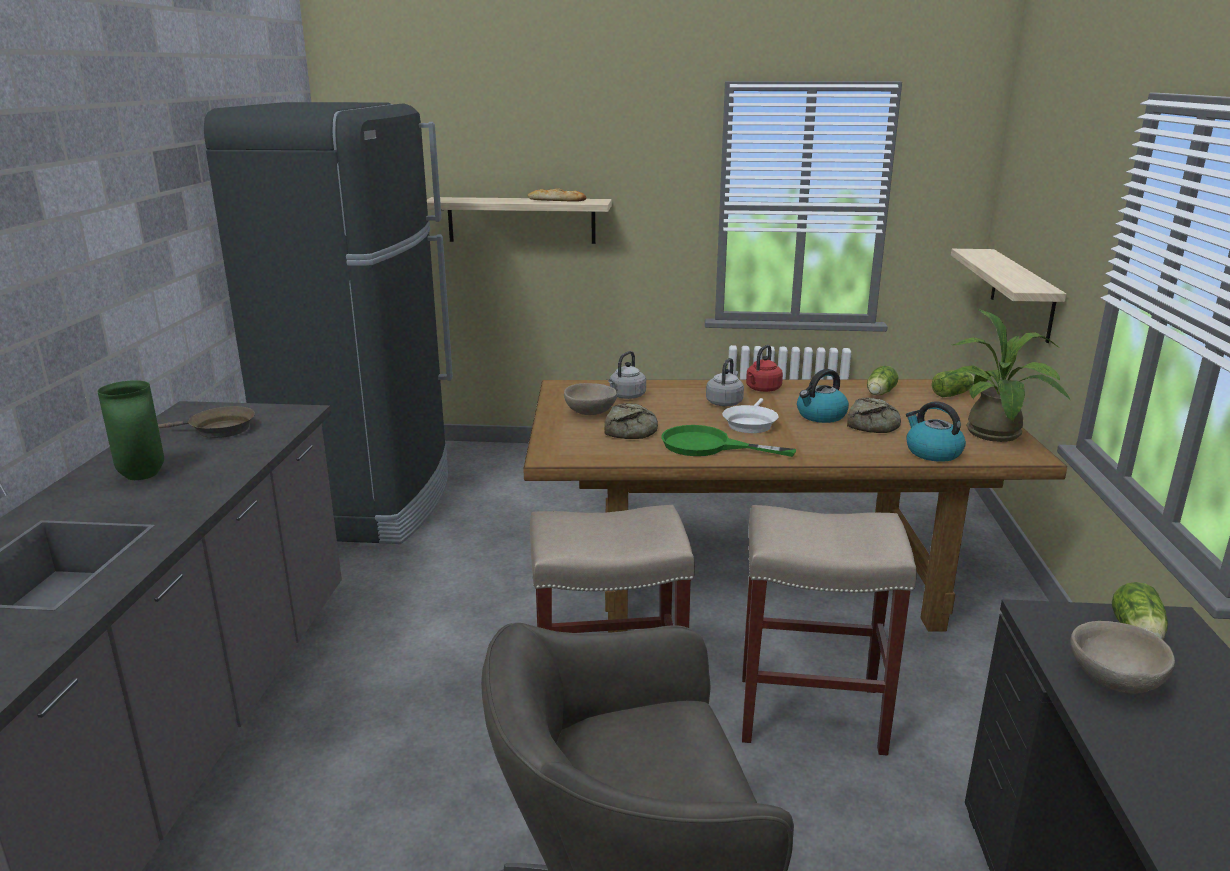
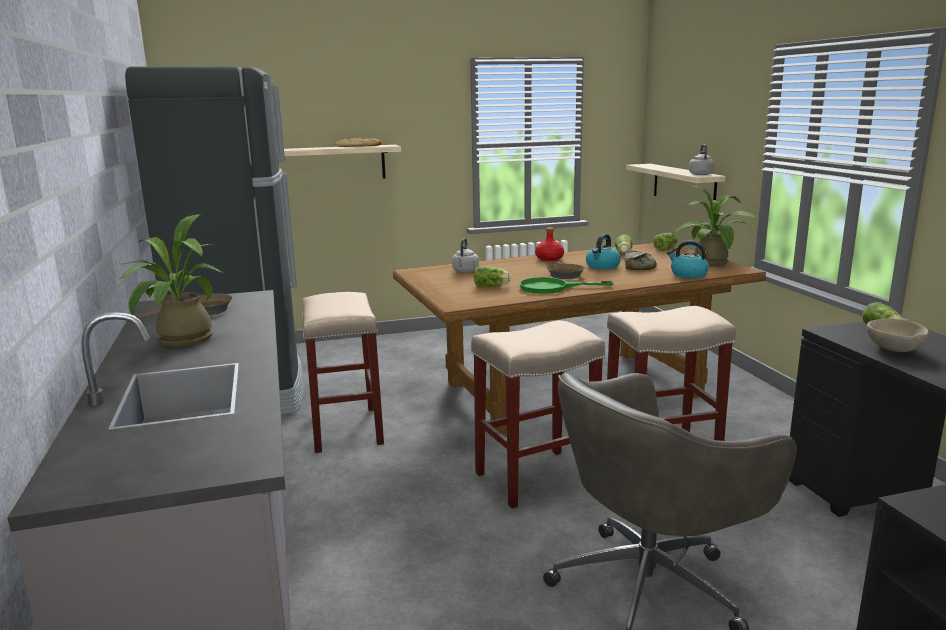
camera: 20 degrees left, 5 degrees down
green vase [98,380,164,480] -> potted plant [119,214,223,347]
beige bowl [564,383,617,415] -> none
bread [604,403,658,439] -> lettuce [474,266,511,287]
grey kettle [706,358,744,406] -> grey kettle moved to [689,144,714,175]
white frying pan [722,398,779,433] -> brown frying pan [546,261,585,279]
red kettle [746,345,783,392] -> red bottle [535,227,564,261]
none -> beige stool [302,292,384,453]

